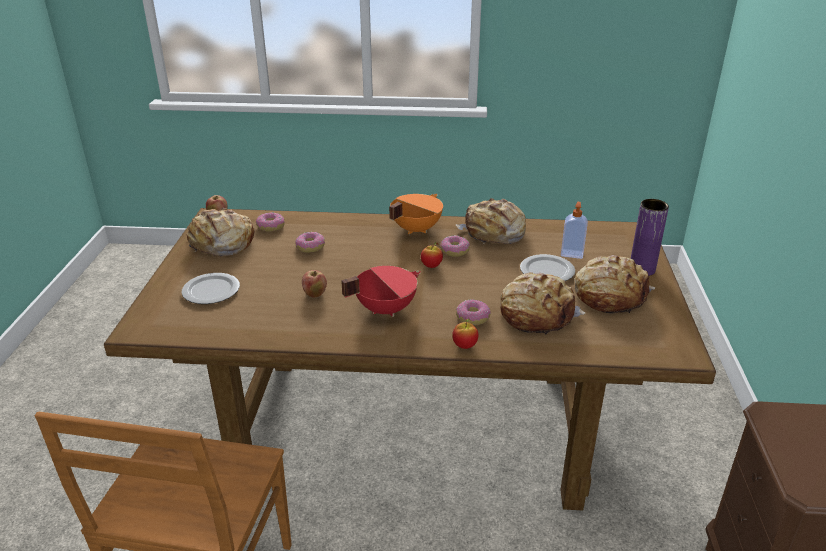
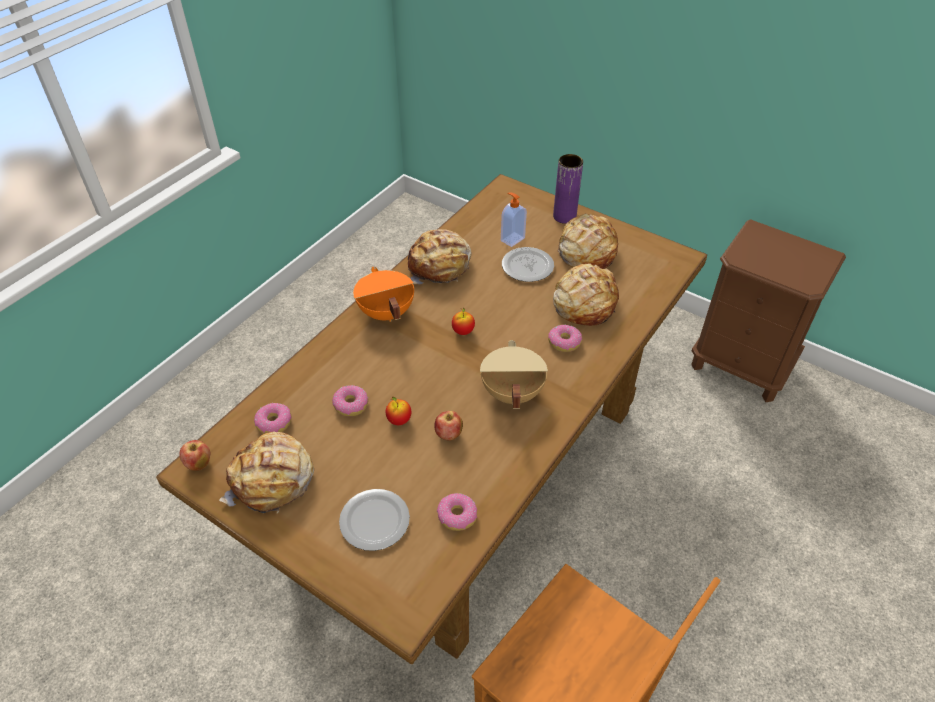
camera: 60 degrees left, 15 degrees up
red cooking pot [341,266,421,317] -> beige cooking pot [480,340,548,409]
donut [440,235,470,257] -> donut moved to [437,493,477,531]
apple [452,318,478,349] -> apple moved to [386,397,411,425]

